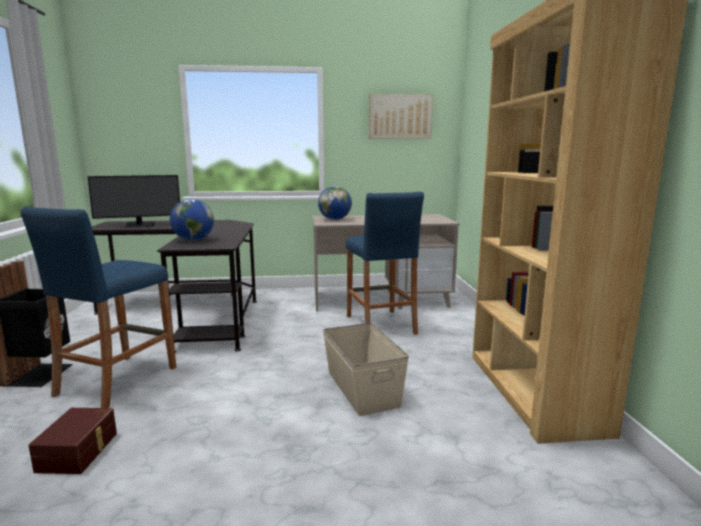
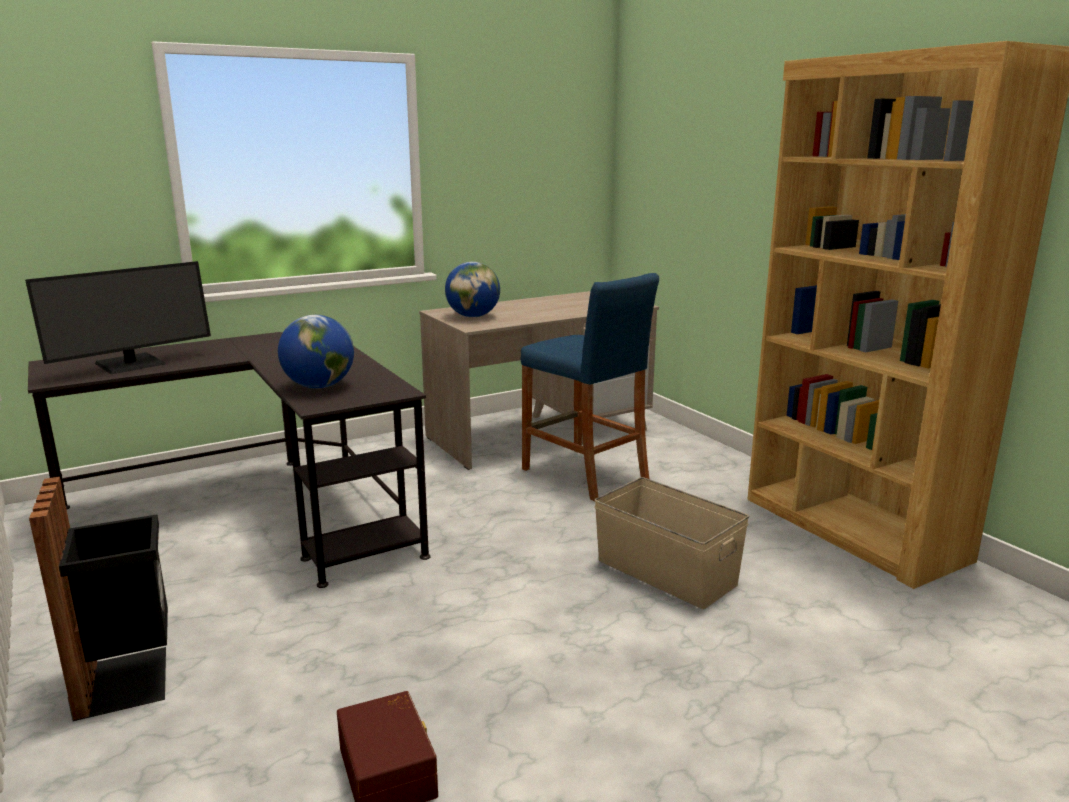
camera: 25 degrees left, 5 degrees up
blue stool [20,206,176,408] -> none
picture [369,94,433,139] -> none

